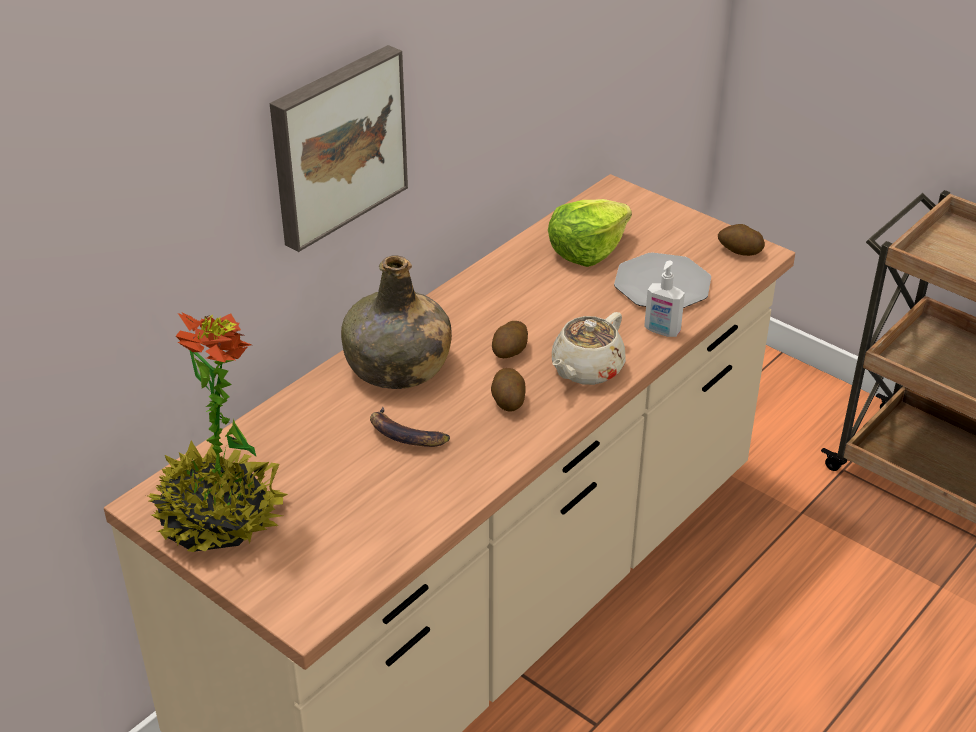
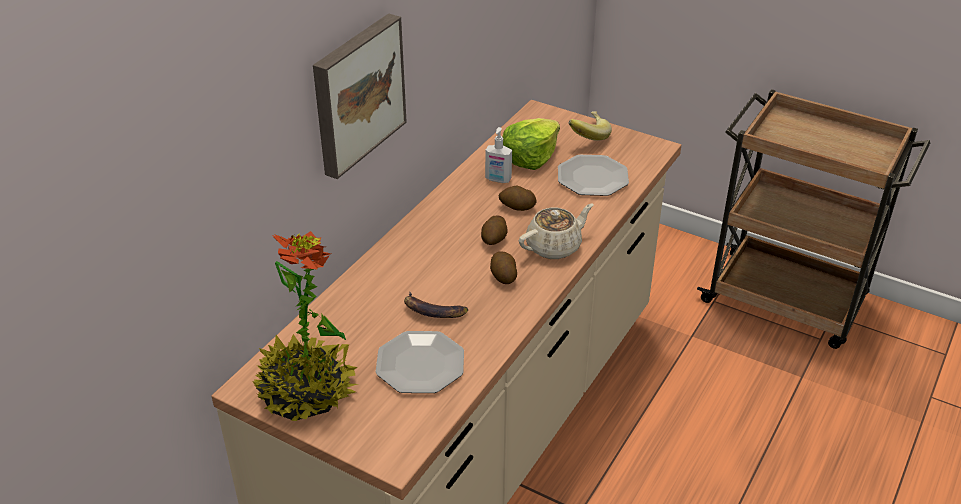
camera: 10 degrees left, 0 degrees up
green bottle [341,255,452,389] -> none
beige teapot [552,312,626,385] -> beige teapot turned 150 degrees counterclockwise [519,203,594,259]
soap dispenser [644,260,685,337] -> soap dispenser moved to [485,127,512,183]
potato [718,224,765,256] -> potato moved to [499,186,536,211]
none -> plate [376,331,464,393]
none -> banana [568,111,612,141]

